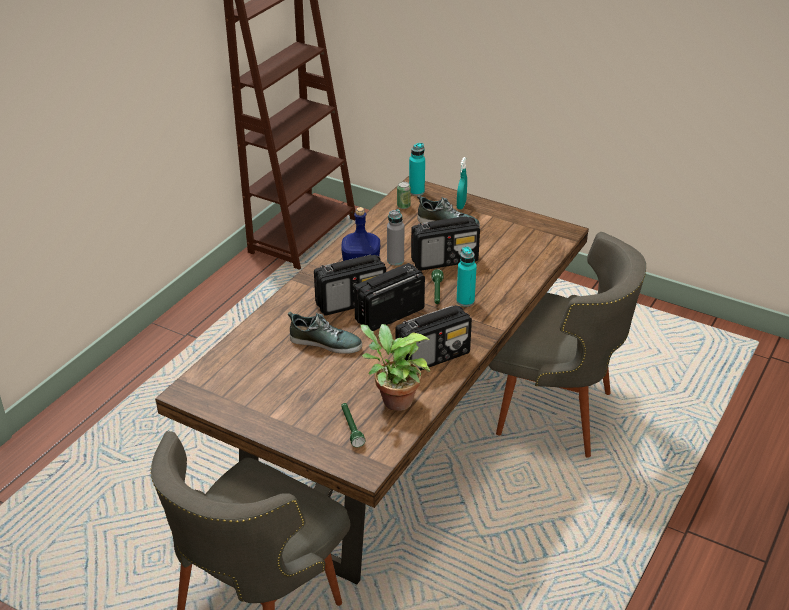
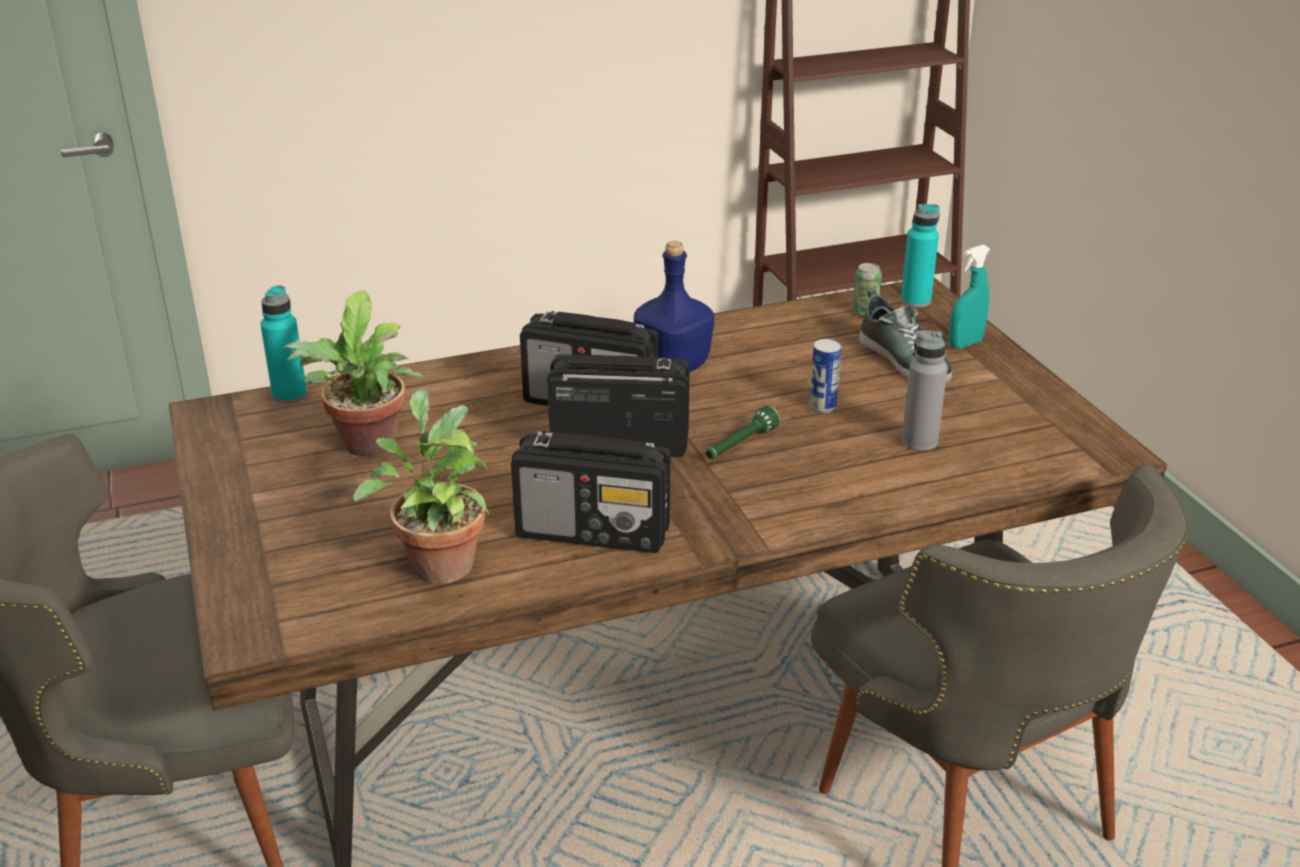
camera: 40 degrees right, 5 degrees down
shoe [288,312,362,354] -> none
green flashlight [341,403,366,447] -> none
grey bottle [387,209,404,265] -> grey bottle moved to [902,330,948,451]
radio [411,216,480,271] -> can [810,339,841,413]
turquoise bottle [456,247,477,307] -> turquoise bottle moved to [260,285,307,403]
none -> potted plant [283,291,423,456]

